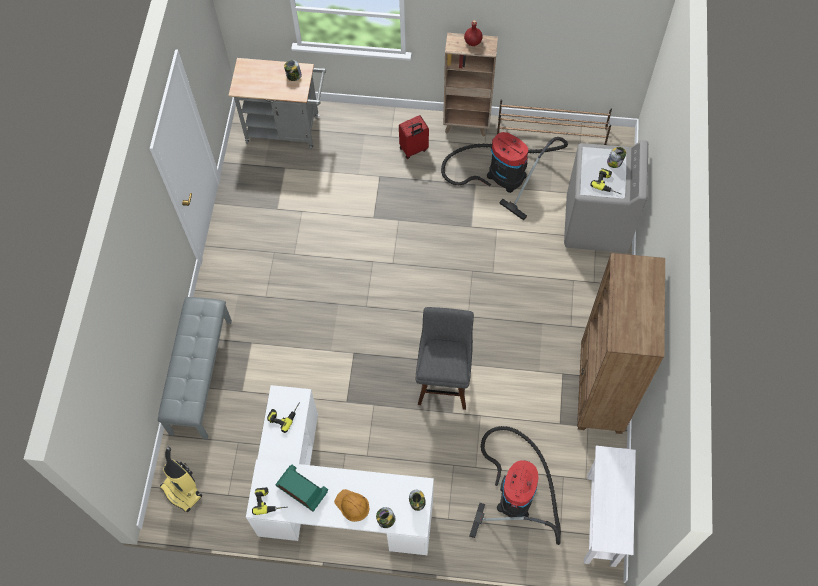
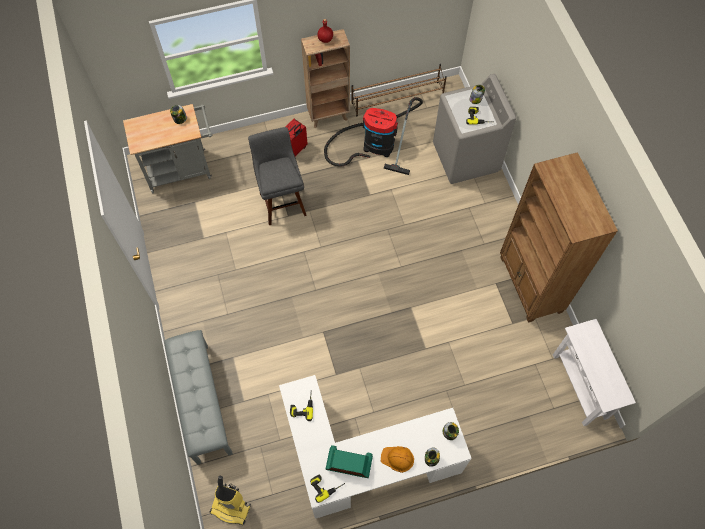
camera: 25 degrees left, 0 degrees up
grey stool [416,307,474,410] -> grey stool moved to [248,127,307,225]
vacuum cleaner [469,426,561,545] -> none

